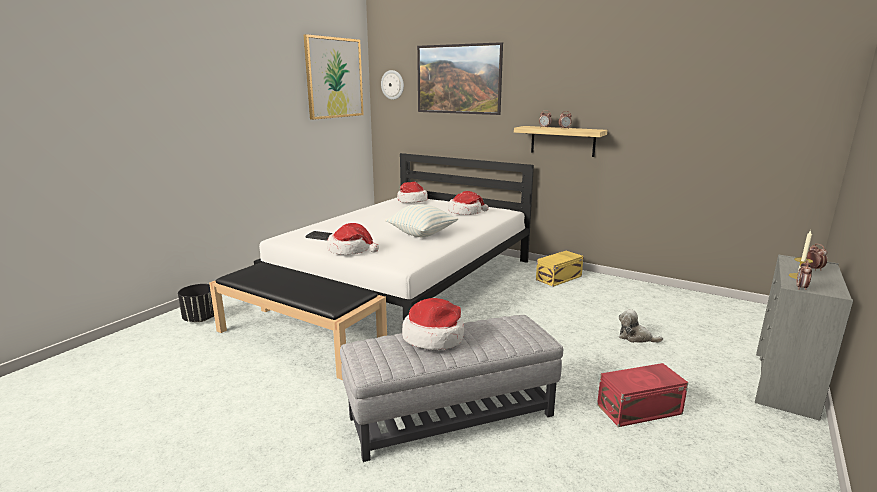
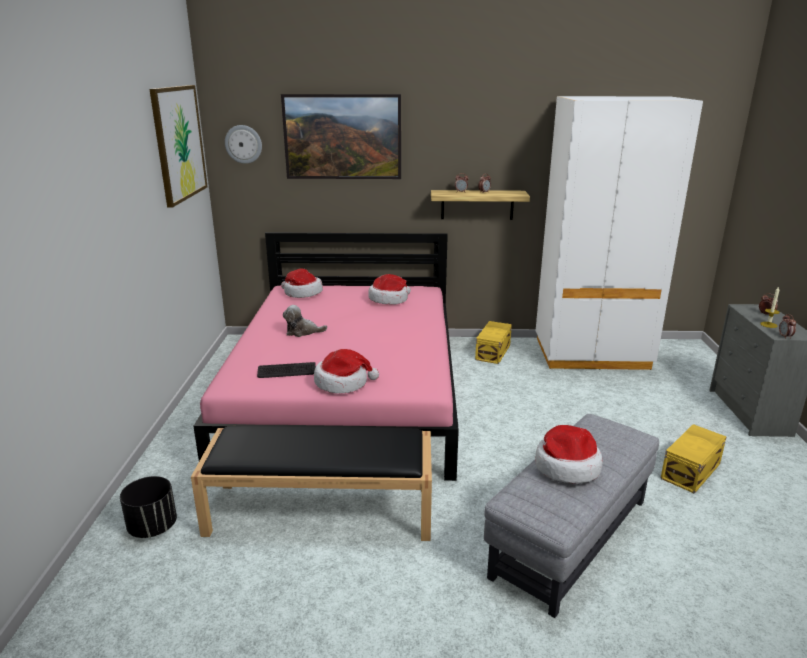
camera: 30 degrees left, 5 degrees up
white bed [254,153,534,321] -> pink bed [193,232,459,481]
pillow [385,204,458,237] -> none
red storage box [597,363,688,427] -> yellow storage box [660,424,726,494]
plush toy [619,309,663,343] -> plush toy moved to [283,305,327,337]
none -> white wardrobe [536,96,703,370]

